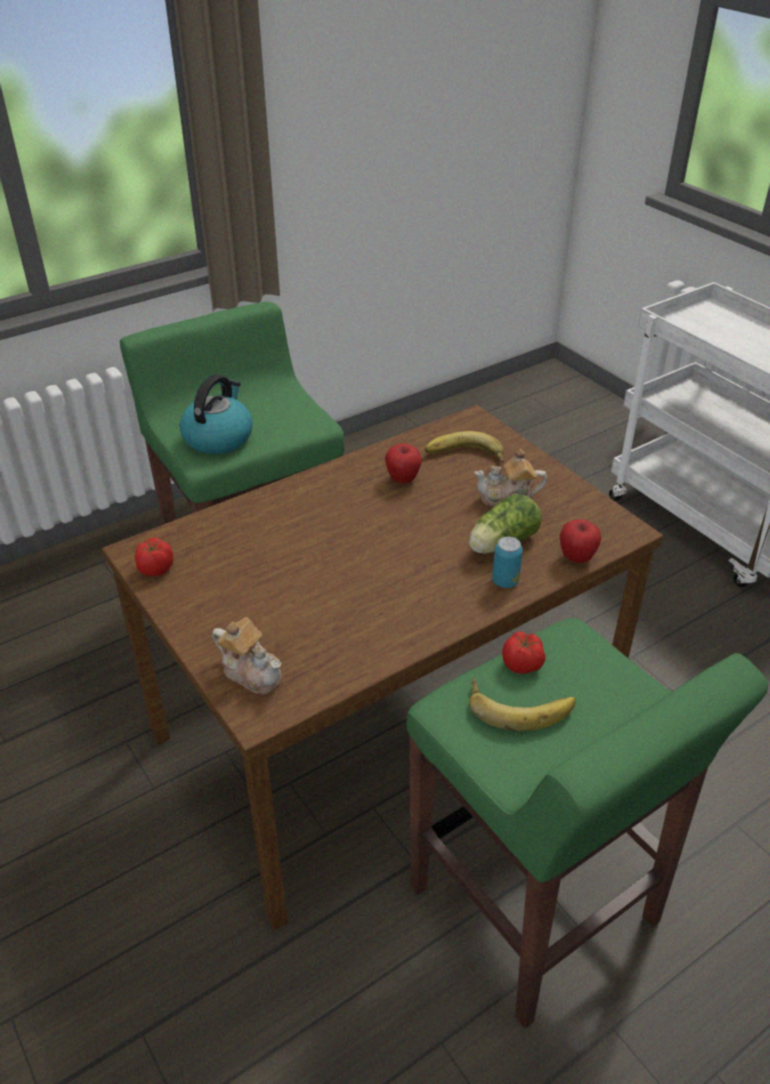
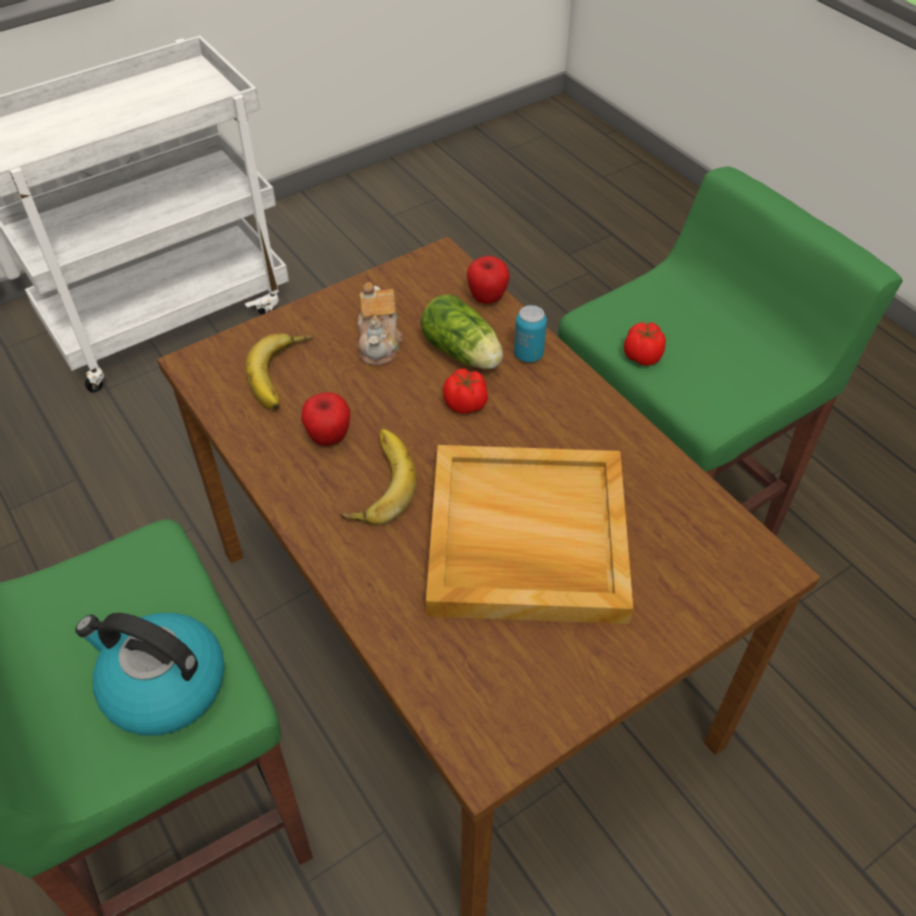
camera: 90 degrees left, 10 degrees up
tomato [135,537,173,576] -> tomato moved to [443,369,488,414]
teapot [212,617,282,694] -> none
banana [469,677,576,731] -> banana moved to [340,429,417,525]
none -> beige tray [426,445,633,624]

